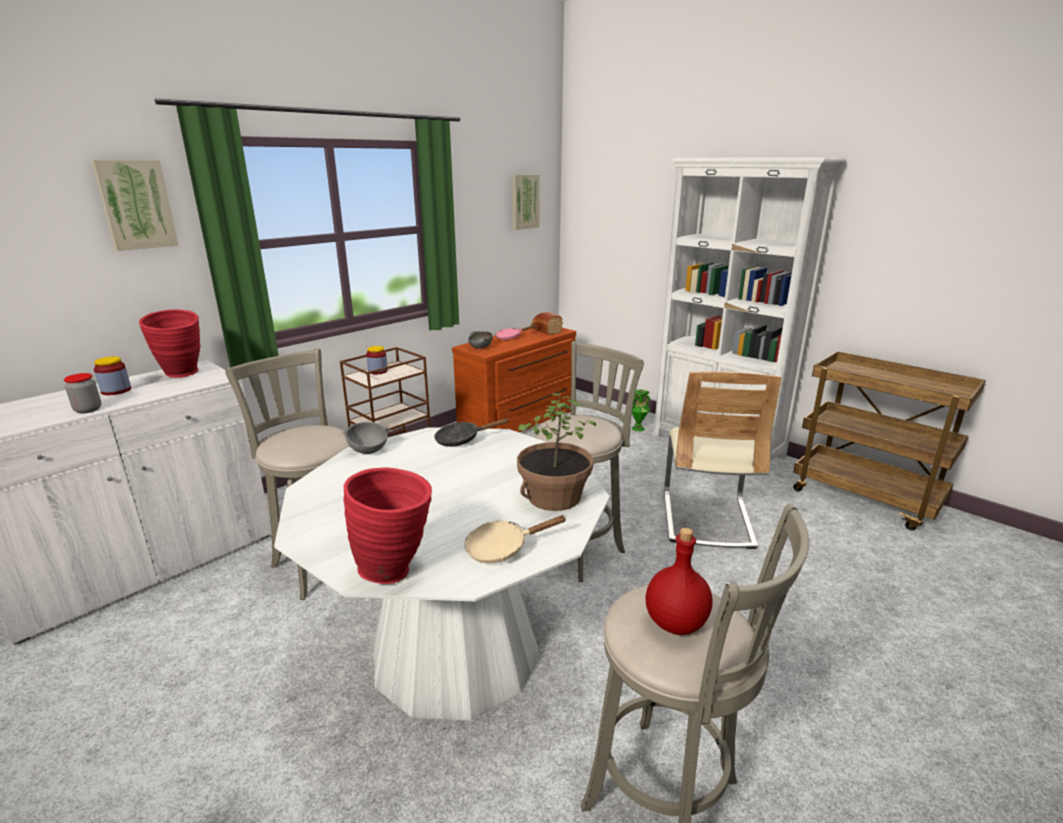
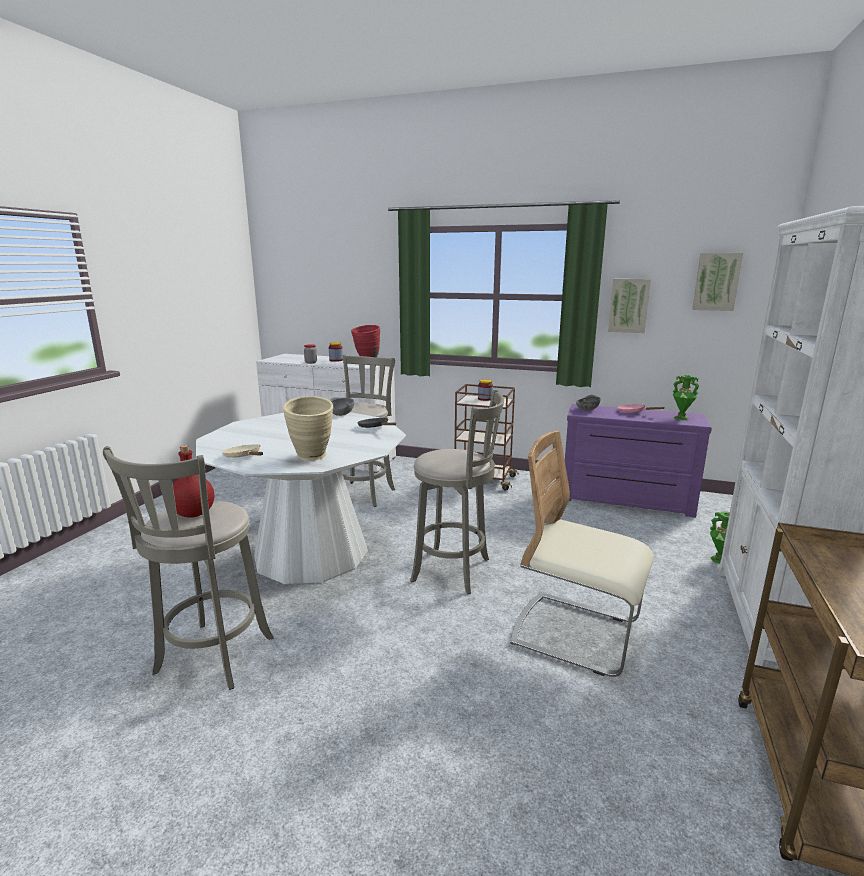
camera: 65 degrees right, 5 degrees down
picture [91,160,179,251] -> picture moved to [608,279,651,333]
red vase [344,467,432,584] -> none
brown dresser [452,327,576,433] -> purple dresser [565,404,712,518]
potted plant [517,394,596,511] -> beige vase [283,396,333,461]
bread [531,312,563,335] -> green vase [673,375,700,420]
beige chair [664,371,782,549] -> beige chair turned 45 degrees clockwise [510,431,654,677]

